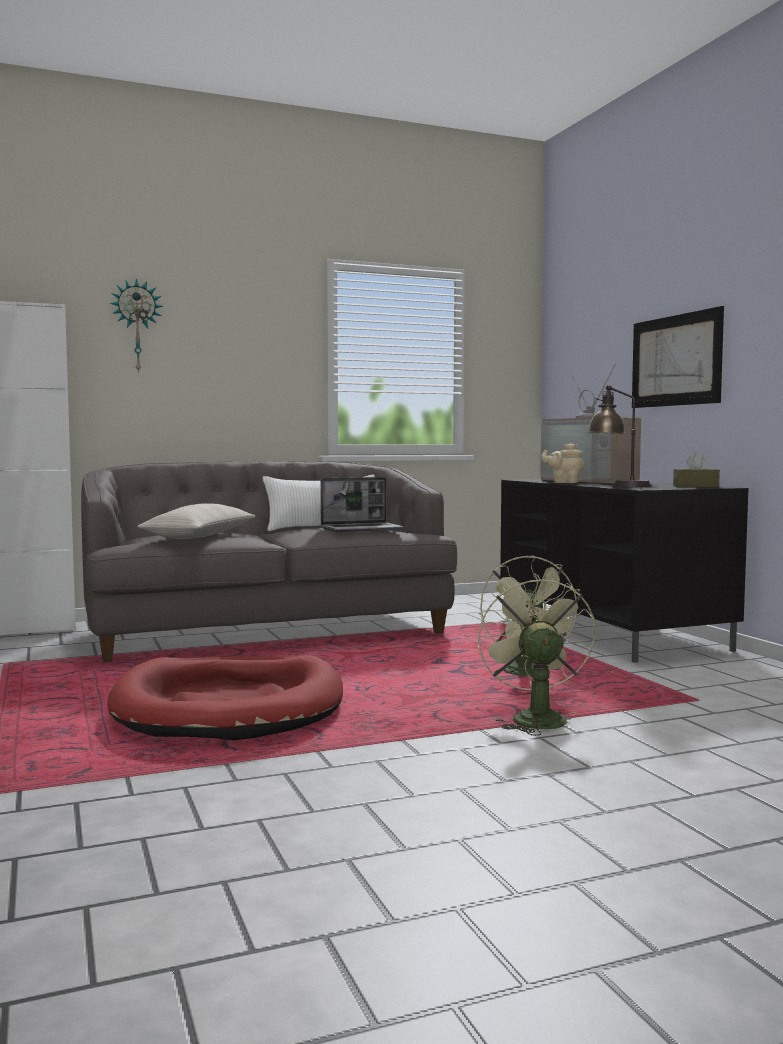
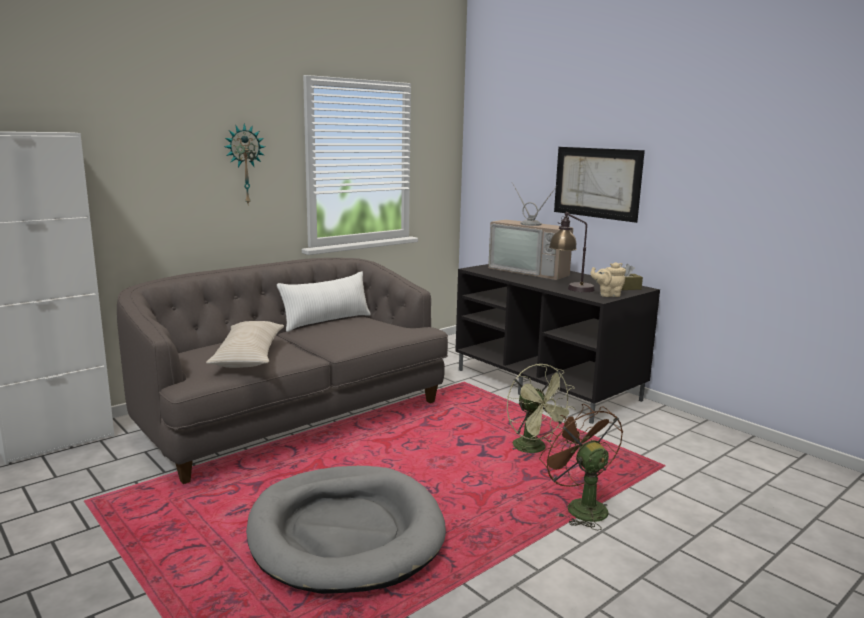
camera: 20 degrees left, 10 degrees up
red dog bed [107,655,343,740] -> grey dog bed [246,466,446,594]
wall clock [110,278,164,374] -> wall clock moved to [224,123,265,204]
laptop [320,477,404,532] -> none
green fan [478,574,596,736] -> brown fan [539,404,623,530]
beige teapot [541,443,584,483] -> beige teapot moved to [591,263,626,297]

